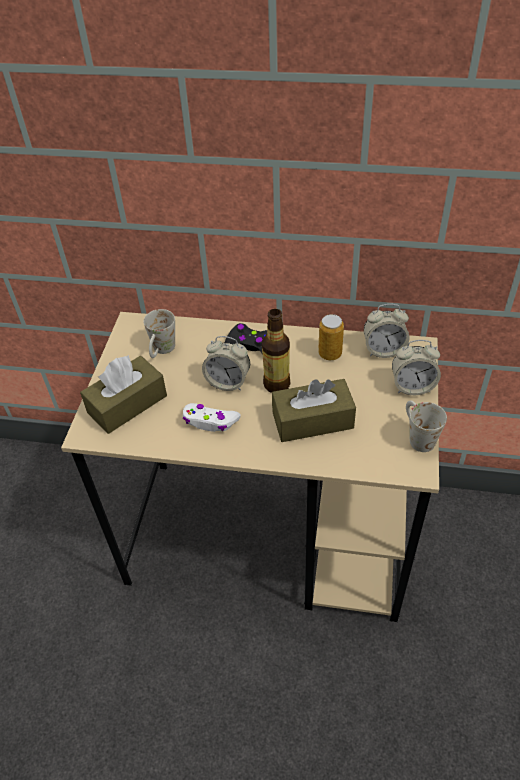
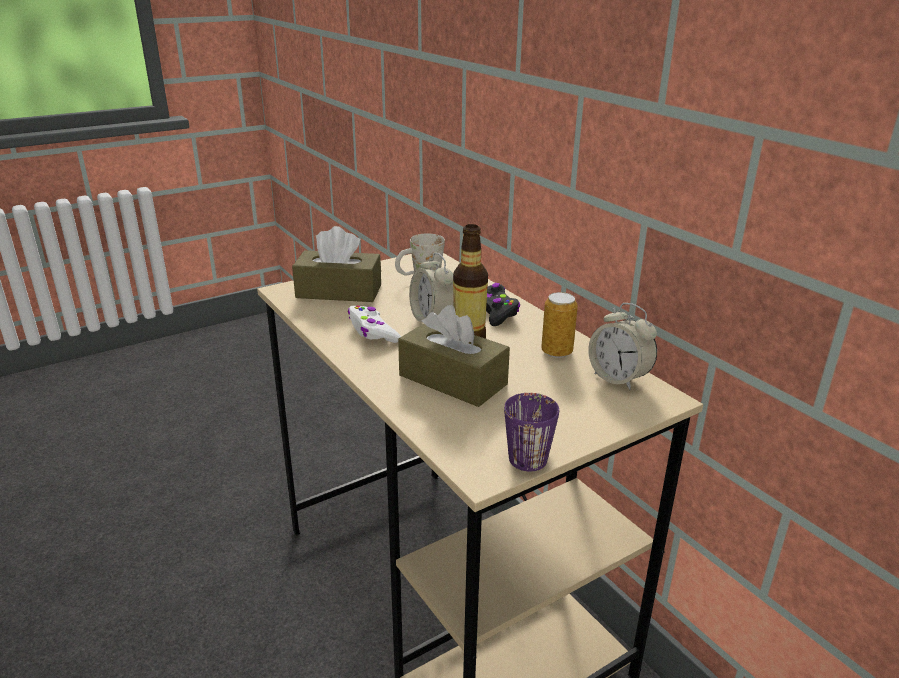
camera: 45 degrees right, 20 degrees down
alarm clock [392,340,441,395] -> none
white mug [406,401,447,452] -> purple mug [504,393,559,471]

